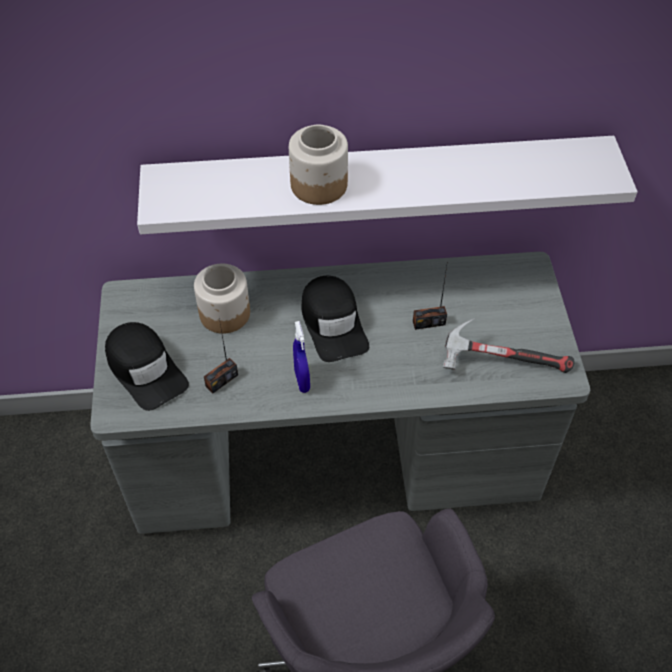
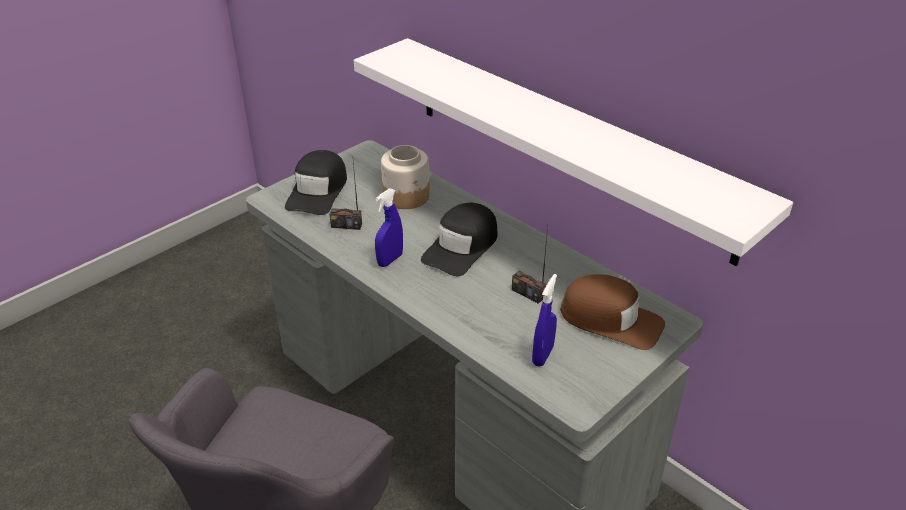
camera: 50 degrees right, 15 degrees down
jar [289,125,348,205] -> none
hammer [443,318,575,373] -> blue spray bottle [532,274,557,367]
none -> brown cap [560,274,665,350]

